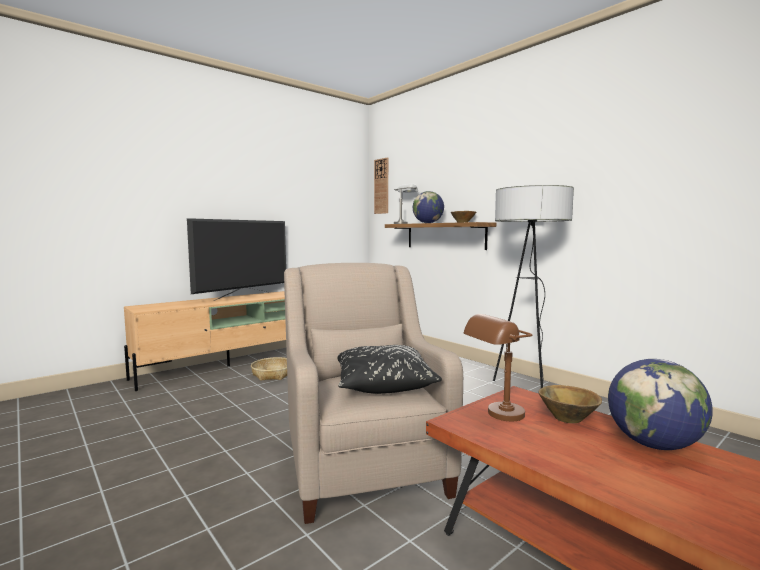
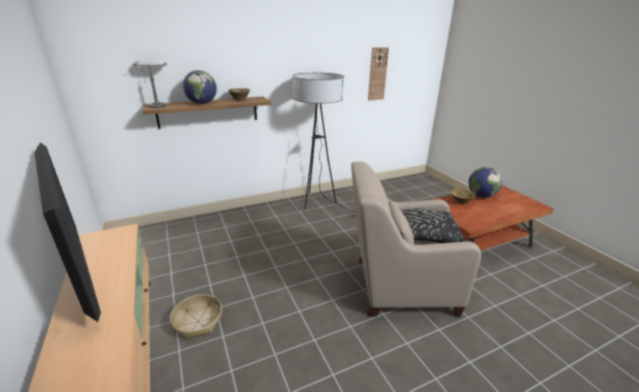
camera: 75 degrees left, 20 degrees up
wall clock [374,157,388,214] -> wall clock moved to [368,47,389,101]
brown table lamp [464,314,533,421] -> none

